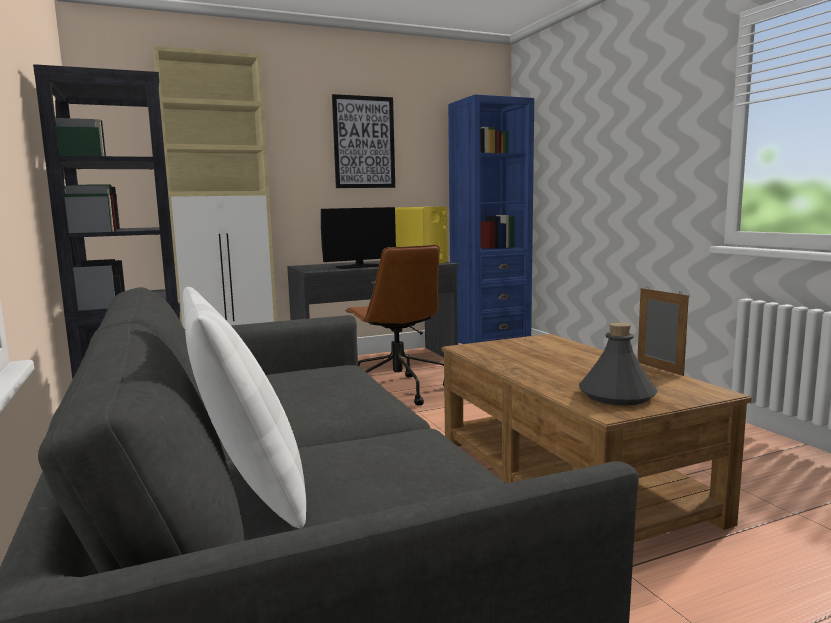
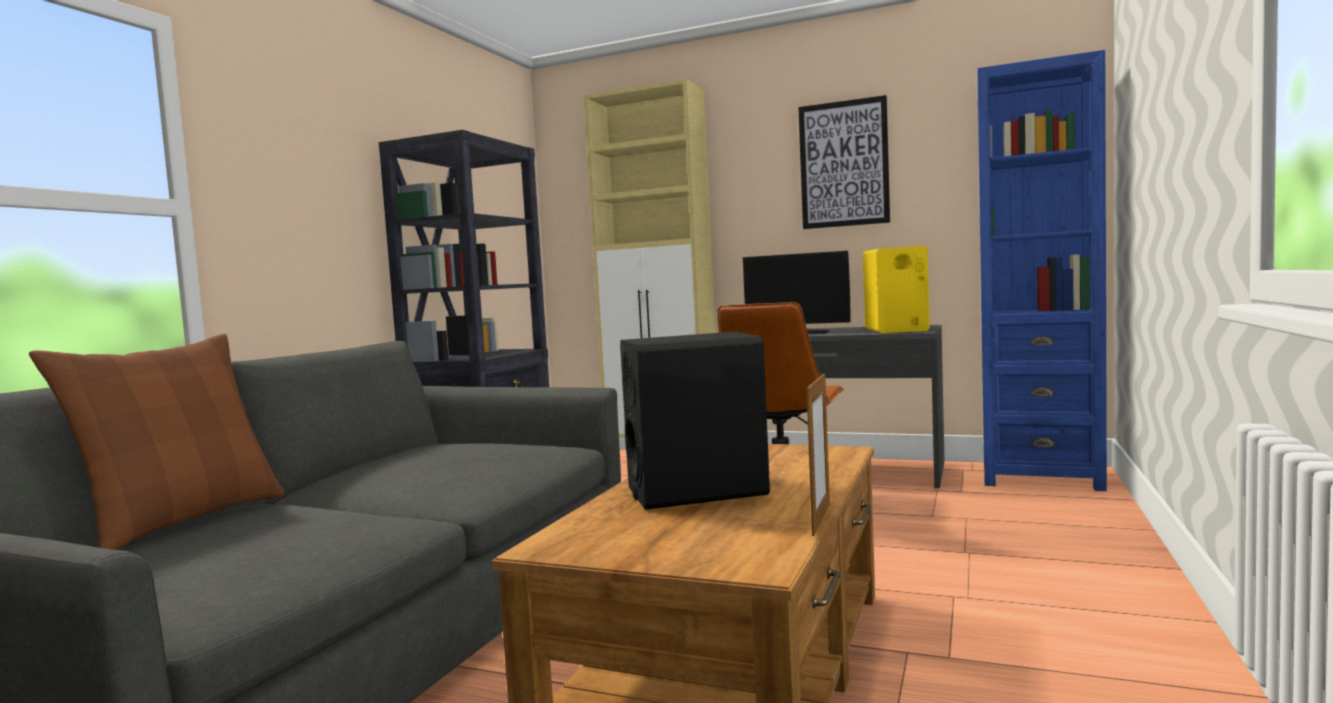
camera: 45 degrees right, 5 degrees down
white pillow [183,287,306,529] -> brown pillow [29,334,285,550]
grey bottle [579,323,658,405] -> none
none -> black speaker [620,332,770,510]

